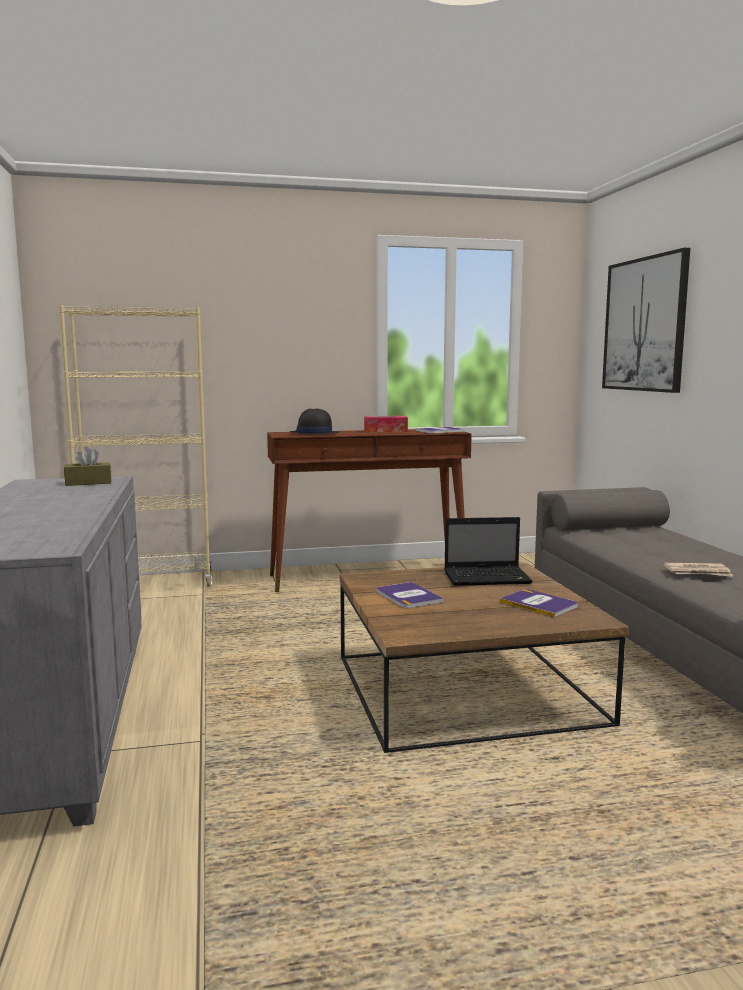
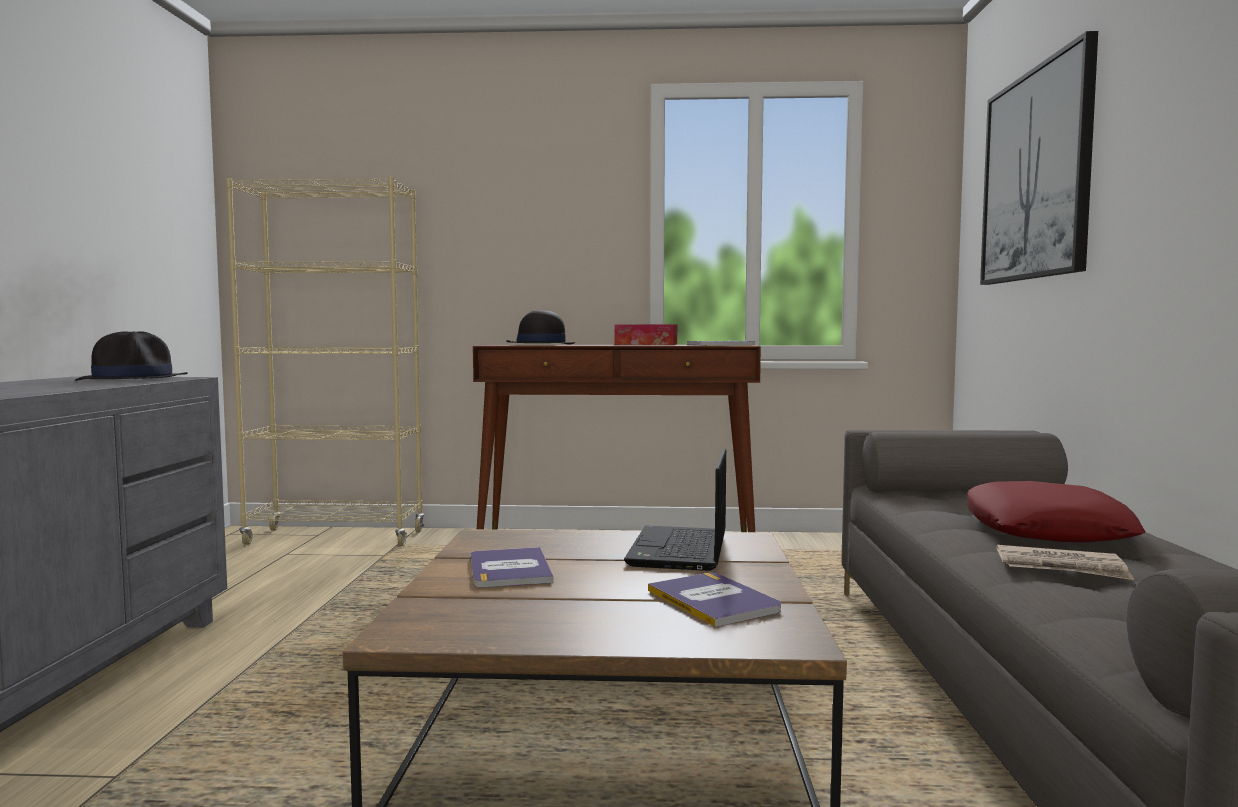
camera: 15 degrees right, 5 degrees down
brown tissue box [64,447,111,486] -> black hat [75,331,188,381]
laptop [444,517,533,586] -> laptop turned 90 degrees clockwise [624,449,726,571]
none -> red pillow [967,481,1146,542]

